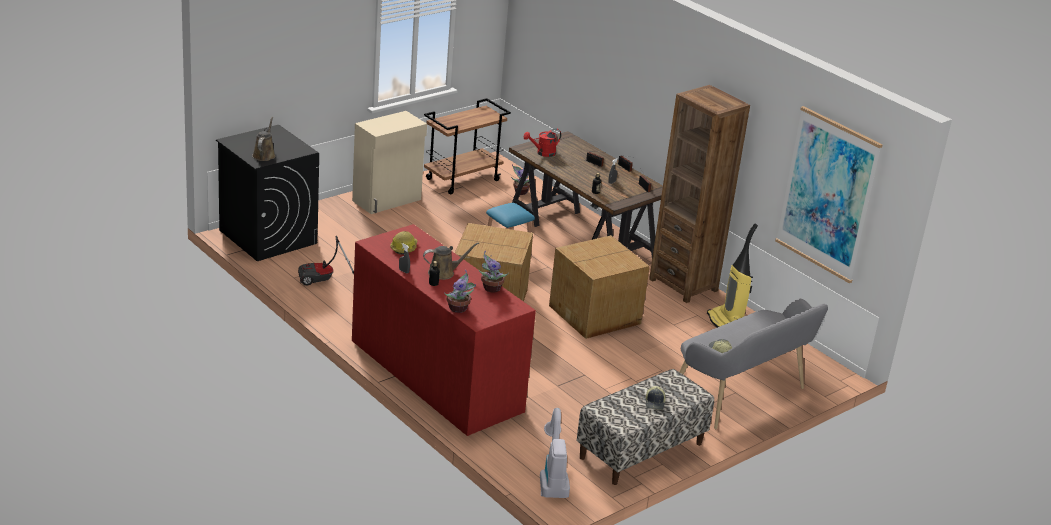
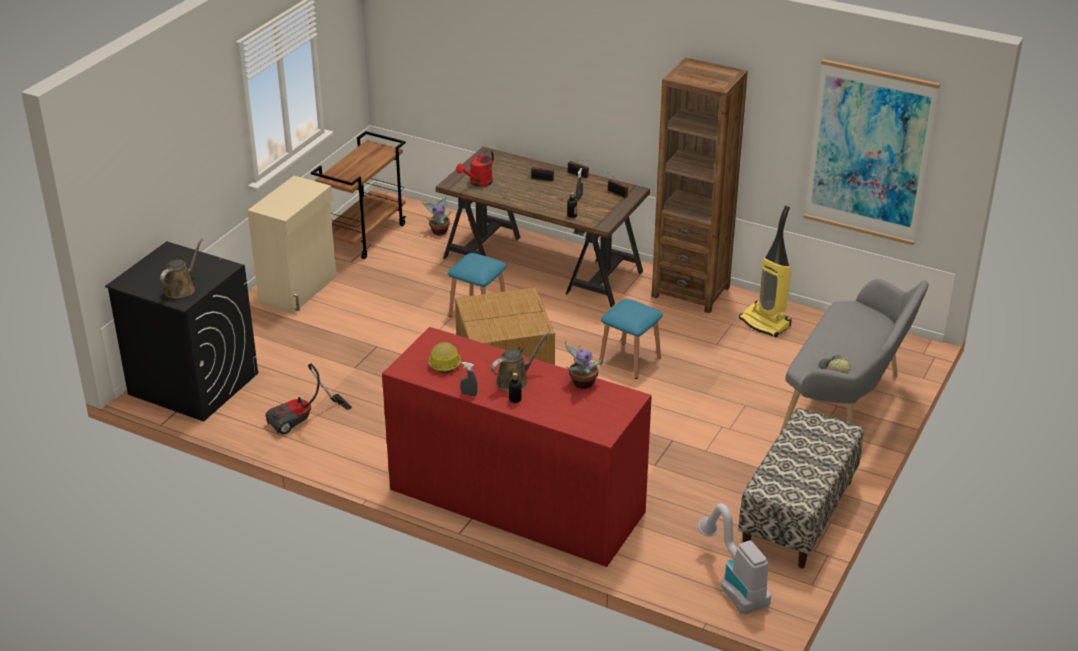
camera: 20 degrees left, 5 degrees up
brown watering can [252,117,275,161] -> brown watering can turned 45 degrees clockwise [160,239,203,299]
potted plant [444,270,476,313] -> none
cardboard box [549,235,650,339] -> blue stool [599,299,663,379]
cap [646,386,665,410] -> none

